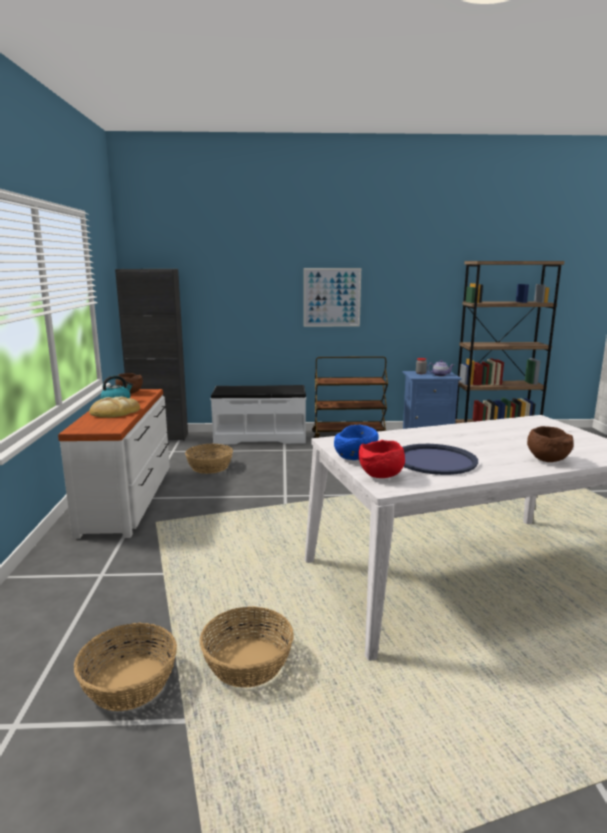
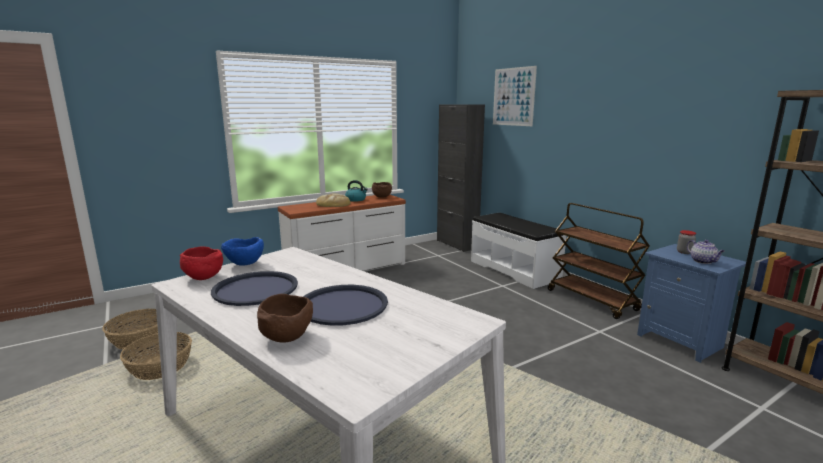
camera: 60 degrees right, 0 degrees up
basket [185,444,233,474] -> none
picture [303,268,361,327] -> picture moved to [493,66,537,126]
none -> blue tray [303,285,388,326]

